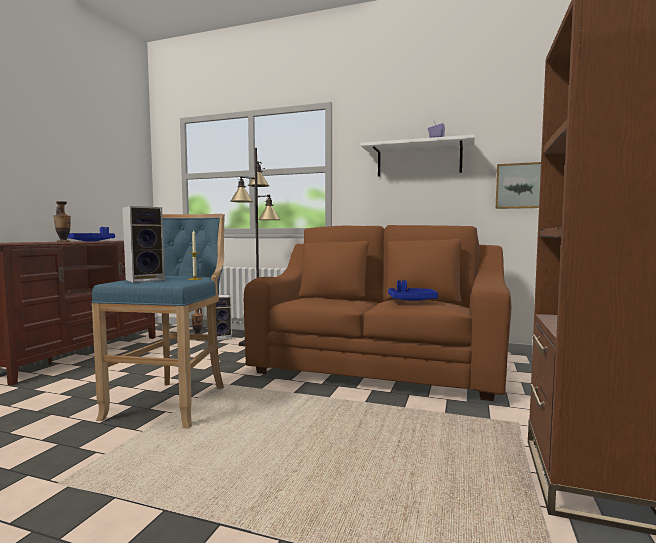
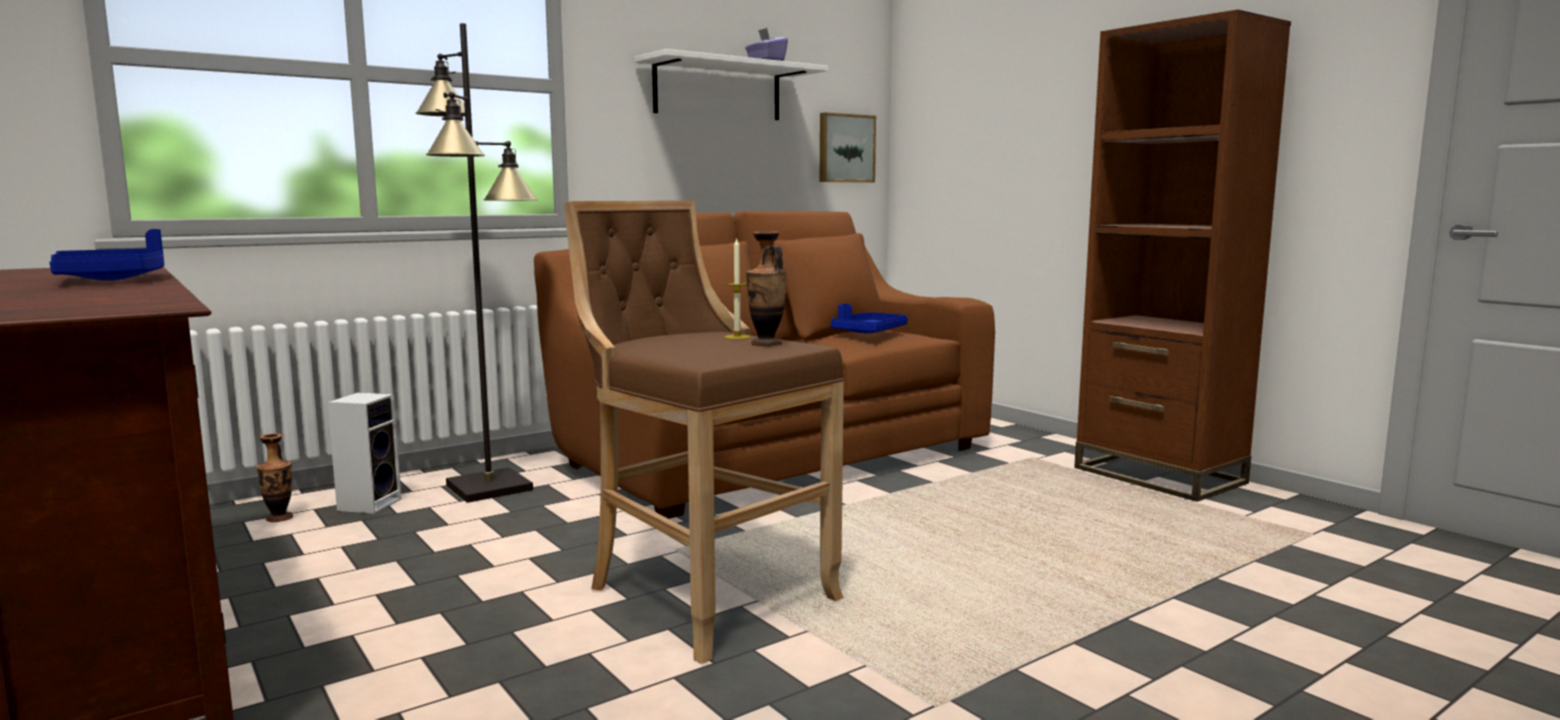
camera: 55 degrees left, 5 degrees up
vase [53,201,71,242] -> vase moved to [746,231,787,346]
blue stool [92,214,225,429] -> brown stool [564,200,844,664]
speaker [123,206,165,282] -> none

